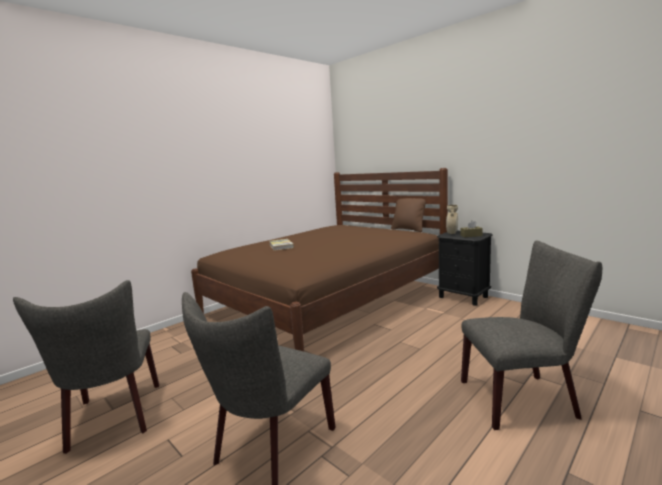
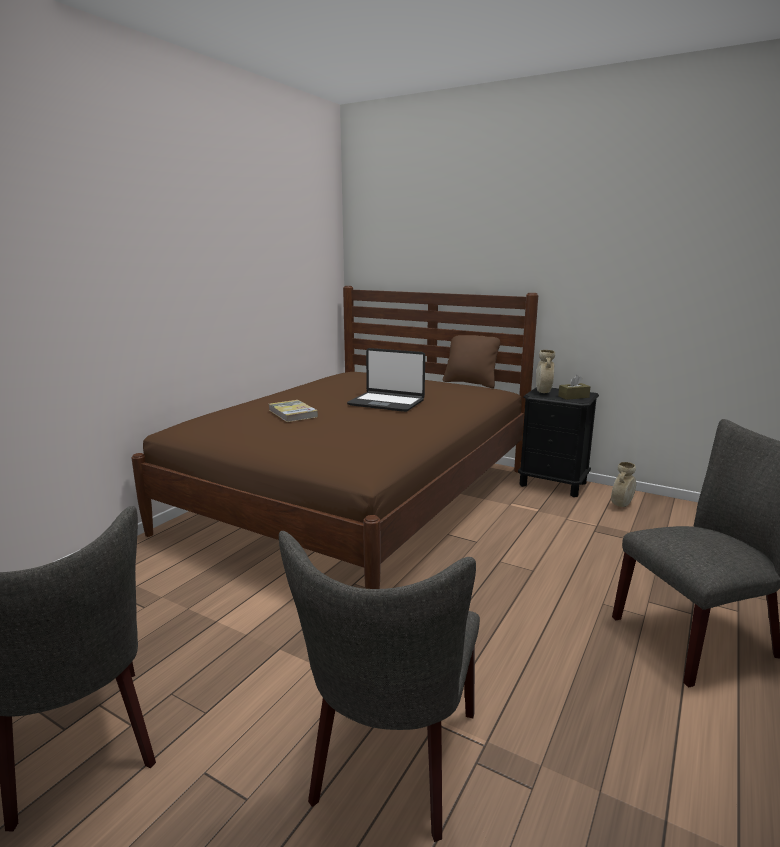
camera: 15 degrees left, 5 degrees up
none -> laptop [347,348,425,412]
none -> beige vase [611,462,636,507]

